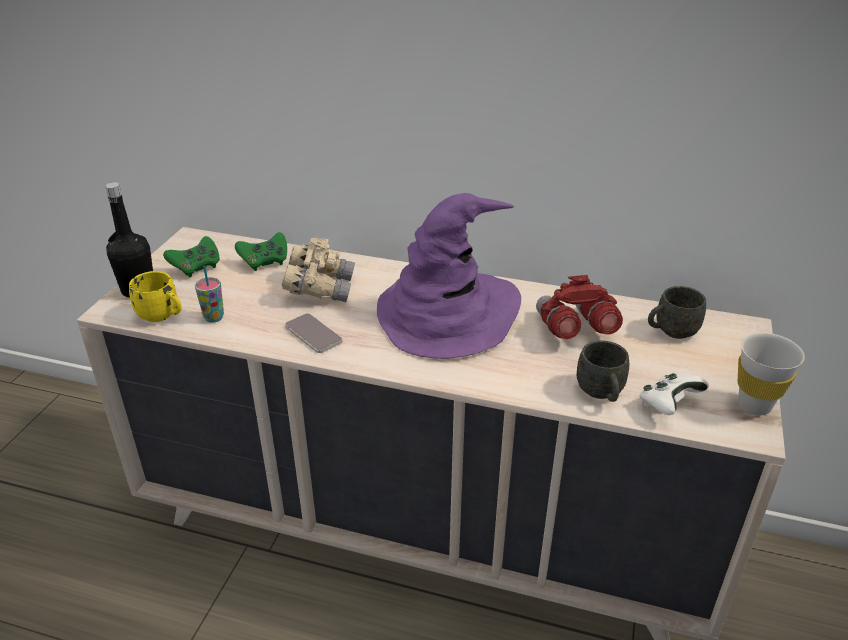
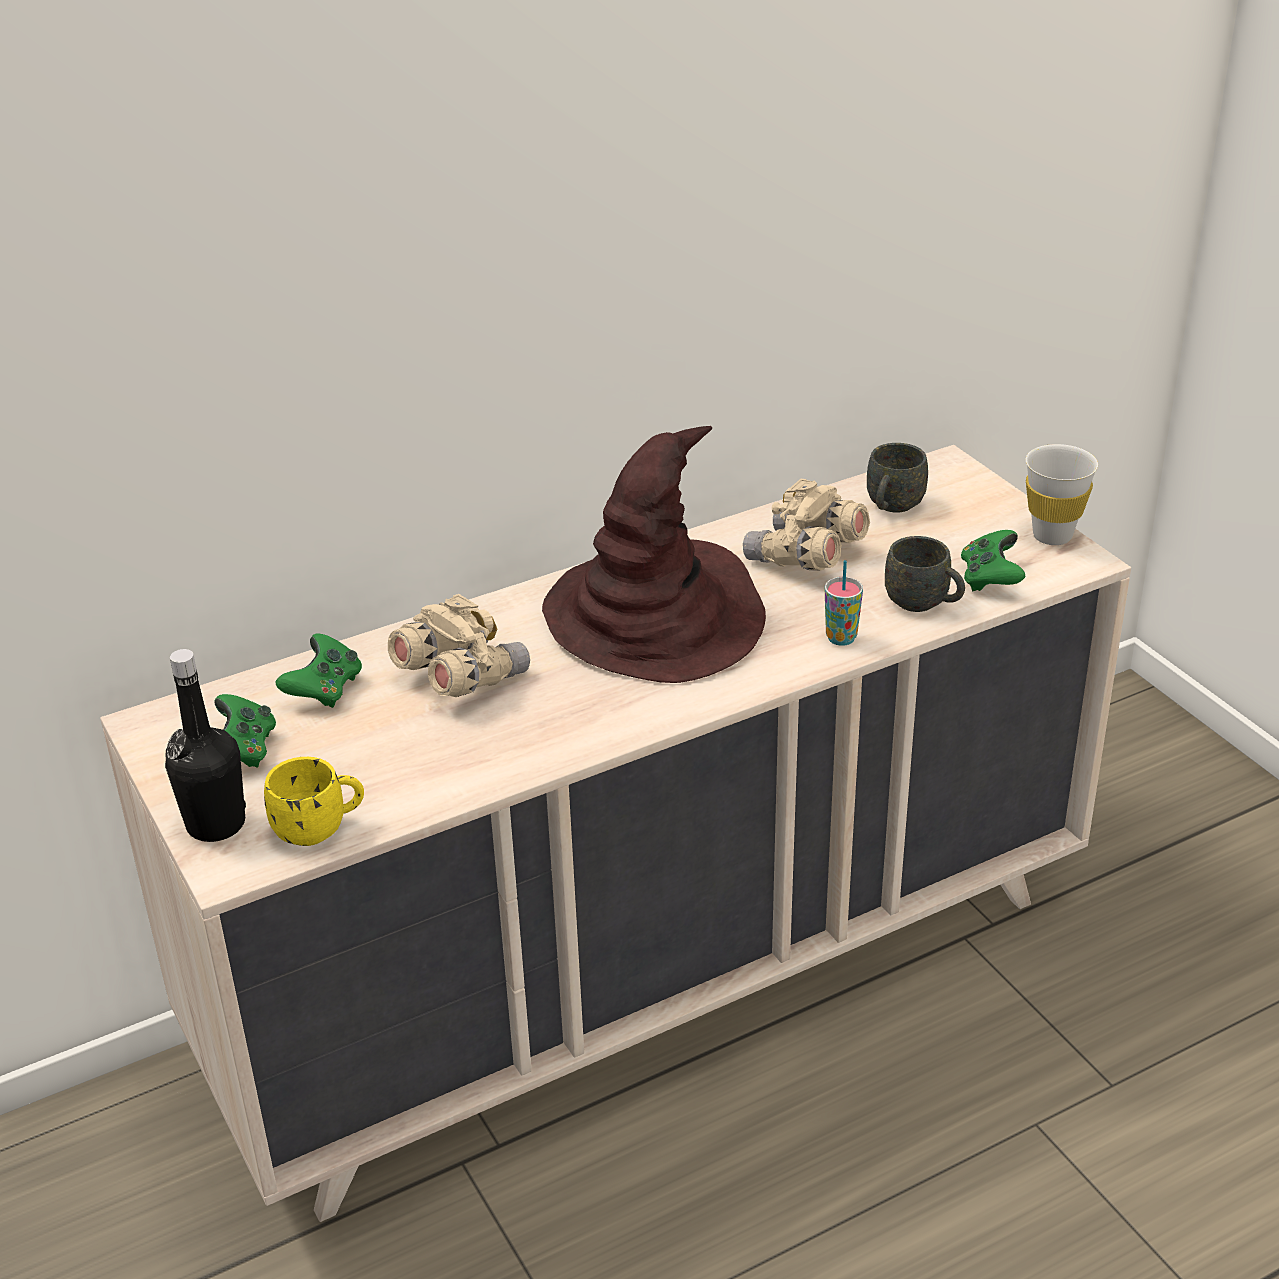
camera: 45 degrees left, 0 degrees up
cup [195,266,224,323] -> cup moved to [825,560,863,646]
phone [285,313,342,353] -> none
purple hat [377,193,521,359] -> brown hat [542,426,766,683]
red binoculars [536,275,623,339] -> beige binoculars [743,479,870,570]
white game controller [639,373,709,415] -> green game controller [961,530,1025,591]

